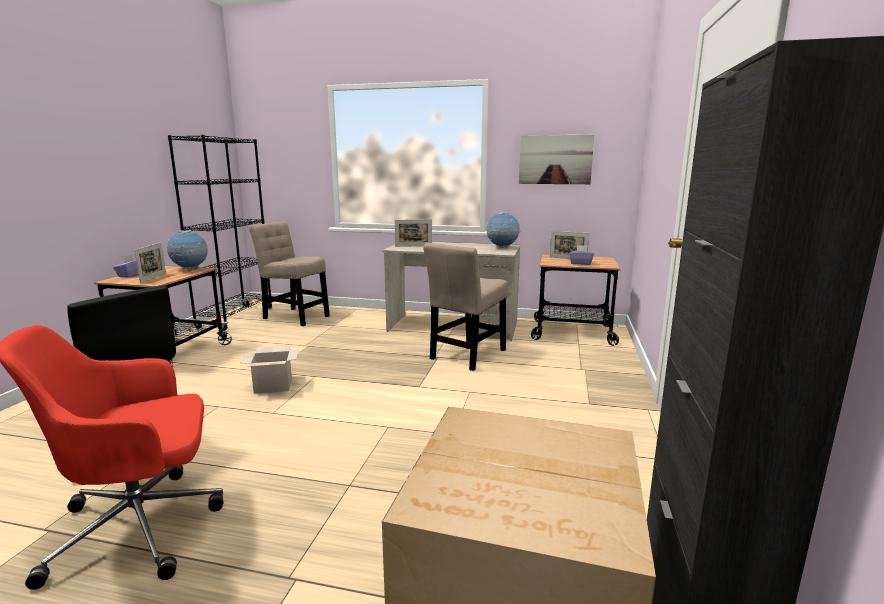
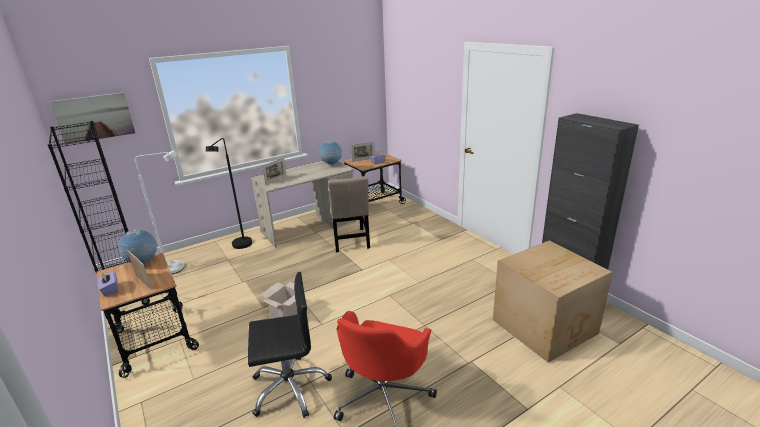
camera: 45 degrees left, 10 degrees up
beige chair [250,222,330,326] -> white floor lamp [135,150,184,274]
picture [519,135,594,184] -> picture moved to [50,92,135,144]
none -> black floor lamp [206,138,252,249]

